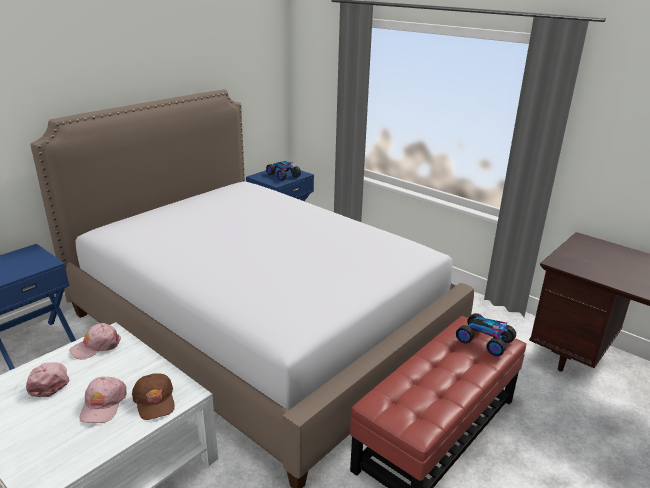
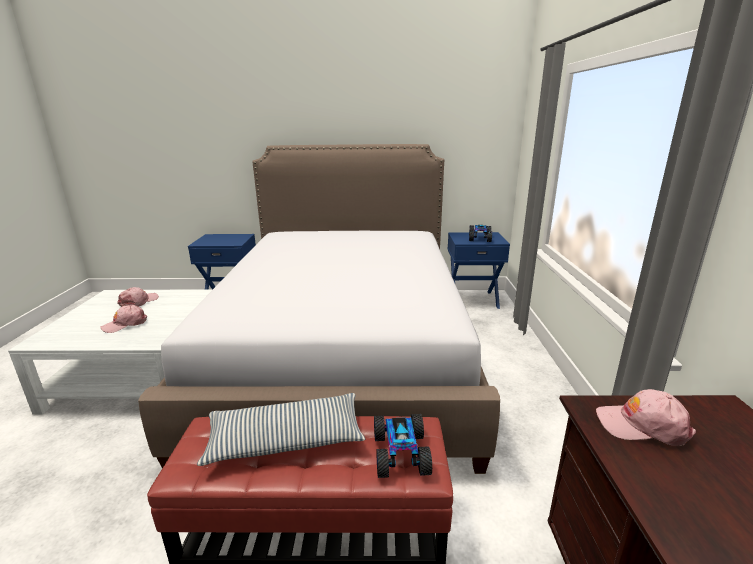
camera: 50 degrees right, 5 degrees down
pink cap [70,323,121,360] -> pink cap moved to [596,389,696,446]
brown cap [132,373,175,420] -> none
none -> pillow [197,393,365,466]

